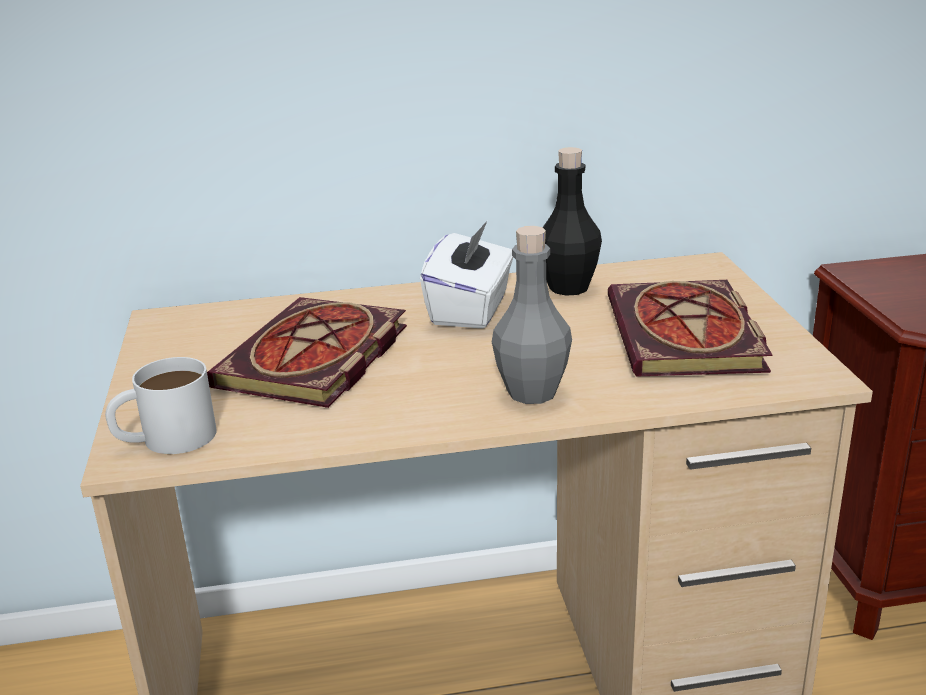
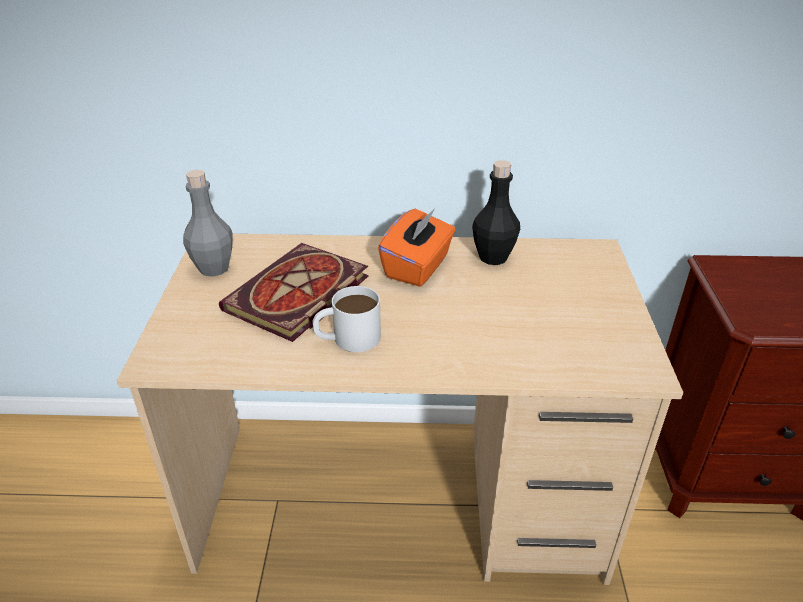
camera: 10 degrees right, 10 degrees up
white mug [105,357,217,454] -> white mug moved to [312,286,381,352]
white tissue box [420,220,513,329] -> orange tissue box [378,208,456,287]
grey bottle [492,226,572,404] -> grey bottle moved to [183,170,233,277]
book [608,280,772,377] -> none

